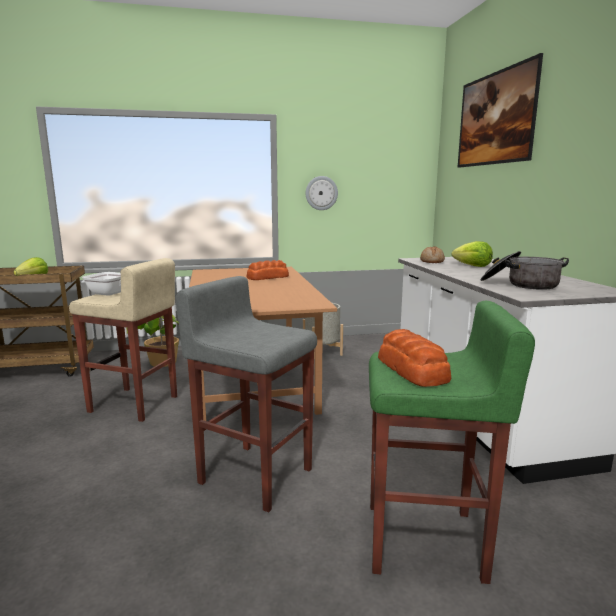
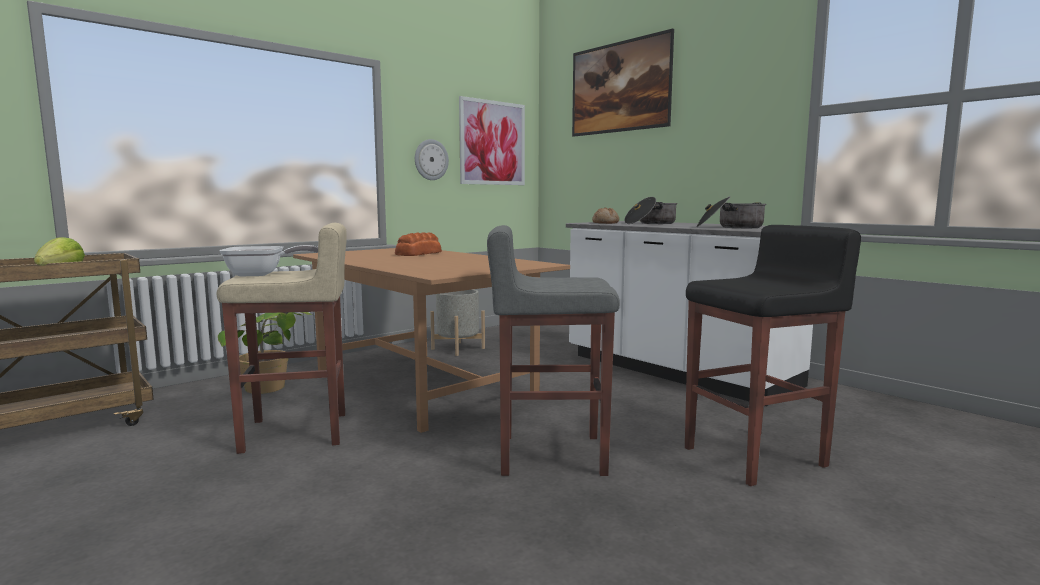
camera: 30 degrees left, 5 degrees down
green stool [369,301,535,584] -> black stool [685,225,861,486]
bread [378,329,451,387] -> none
lettuce [452,241,493,267] -> cooking pot [624,197,677,224]
none -> picture [459,96,525,185]

